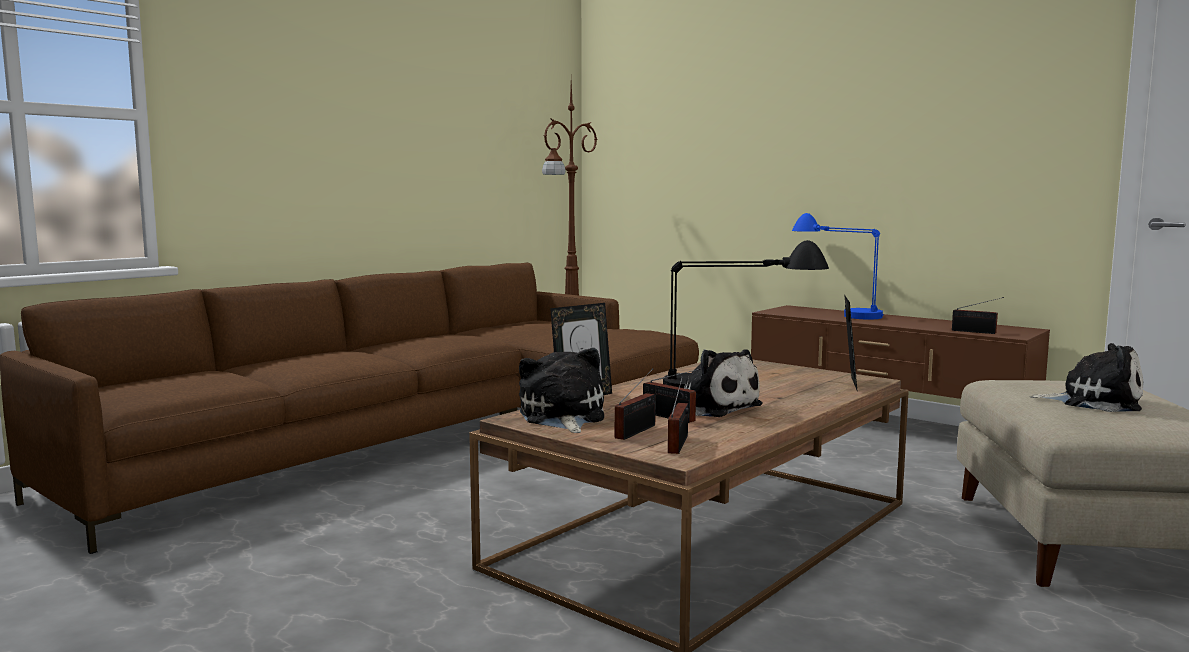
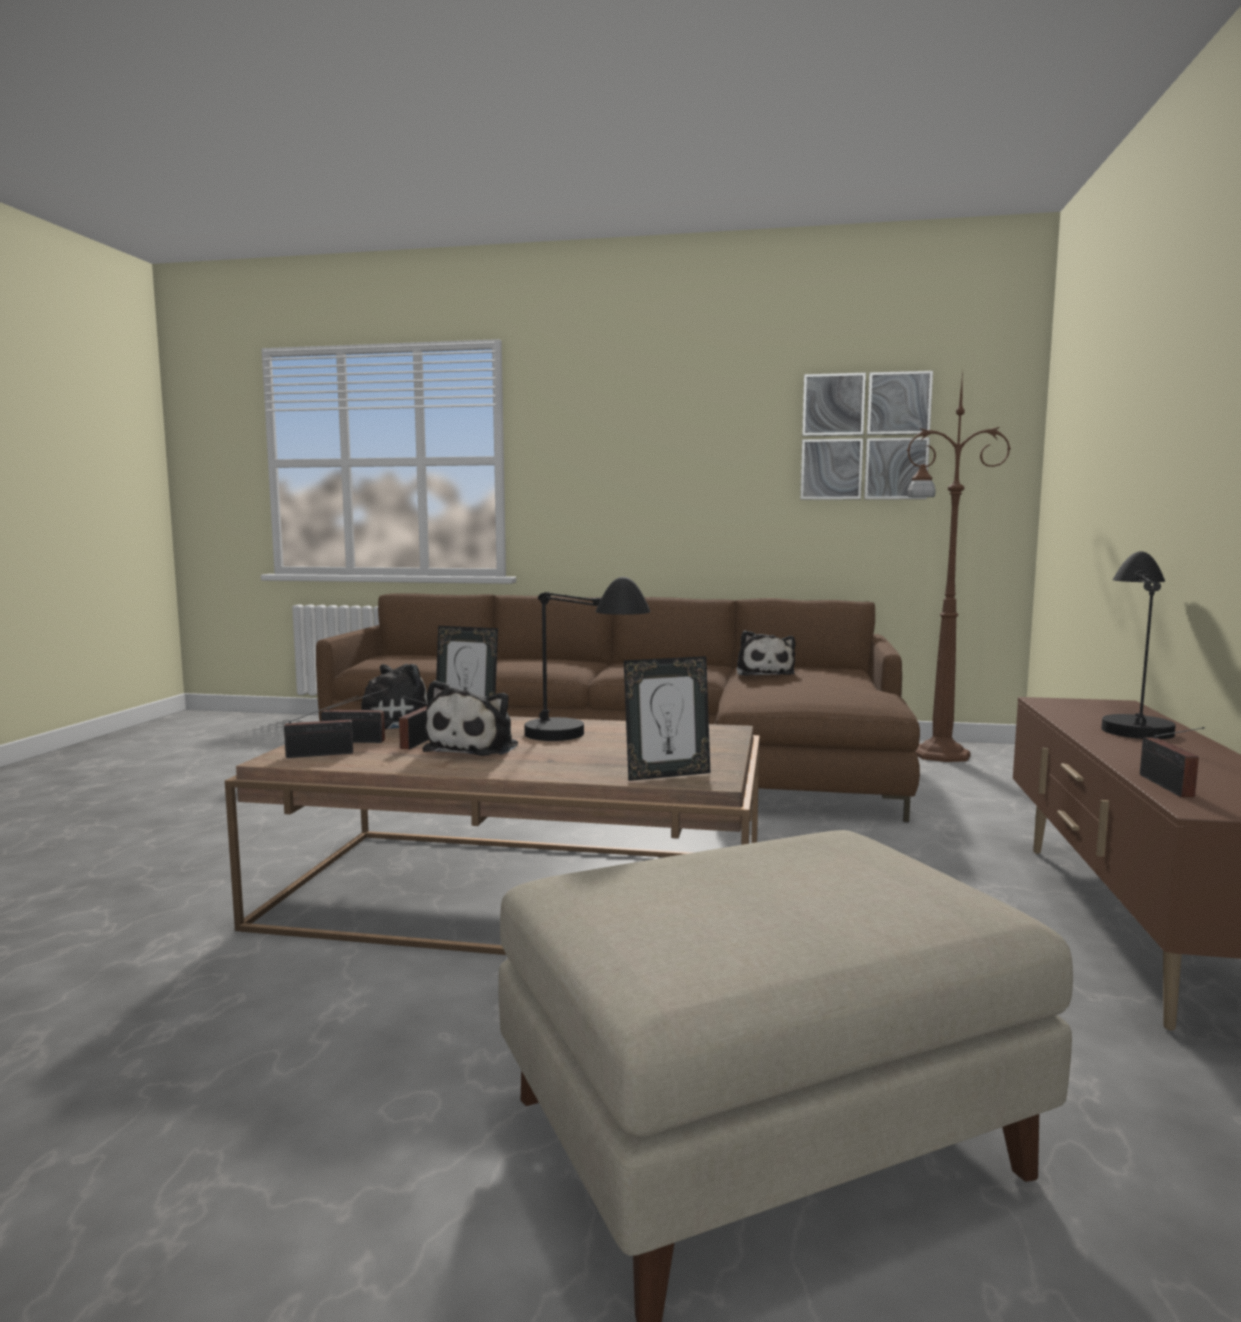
camera: 60 degrees right, 0 degrees up
blue table lamp [792,213,883,319] -> black table lamp [1101,551,1176,739]
plush toy [1030,343,1143,412] -> plush toy moved to [737,630,795,676]
none -> picture [800,371,933,500]

